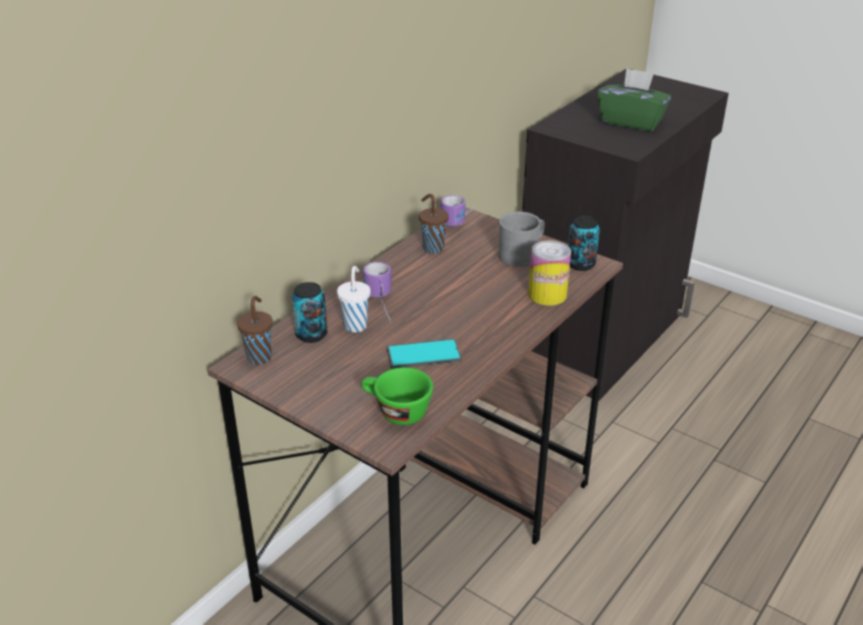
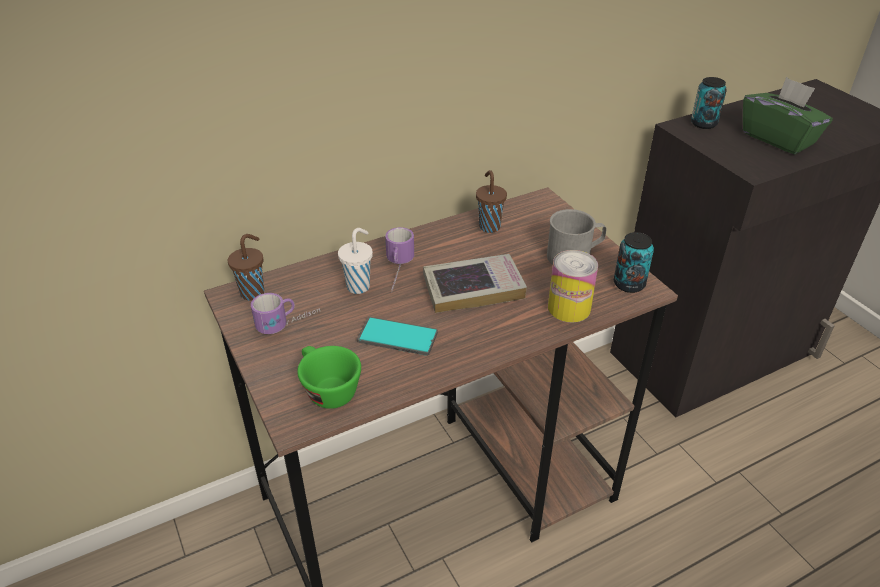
camera: 25 degrees right, 5 degrees up
can [292,282,327,343] -> can moved to [691,77,727,129]
mug [441,195,474,226] -> mug moved to [251,293,320,334]
none -> book [423,254,527,313]

